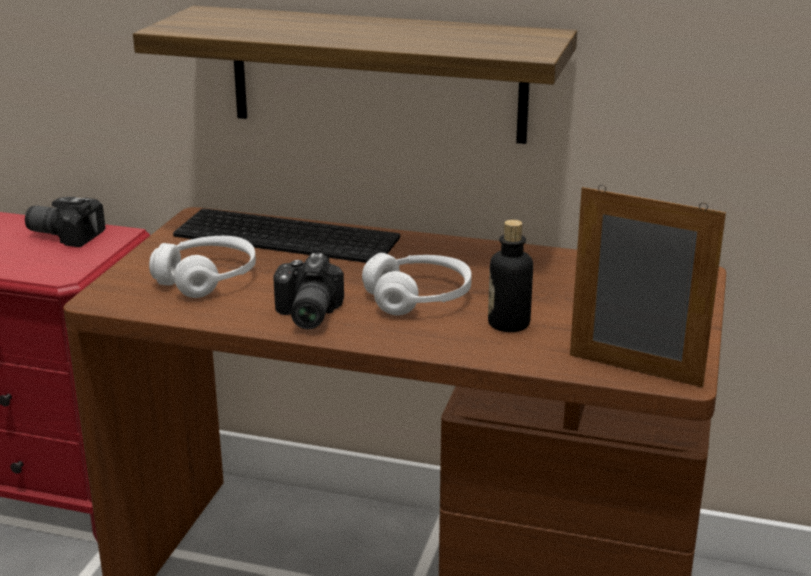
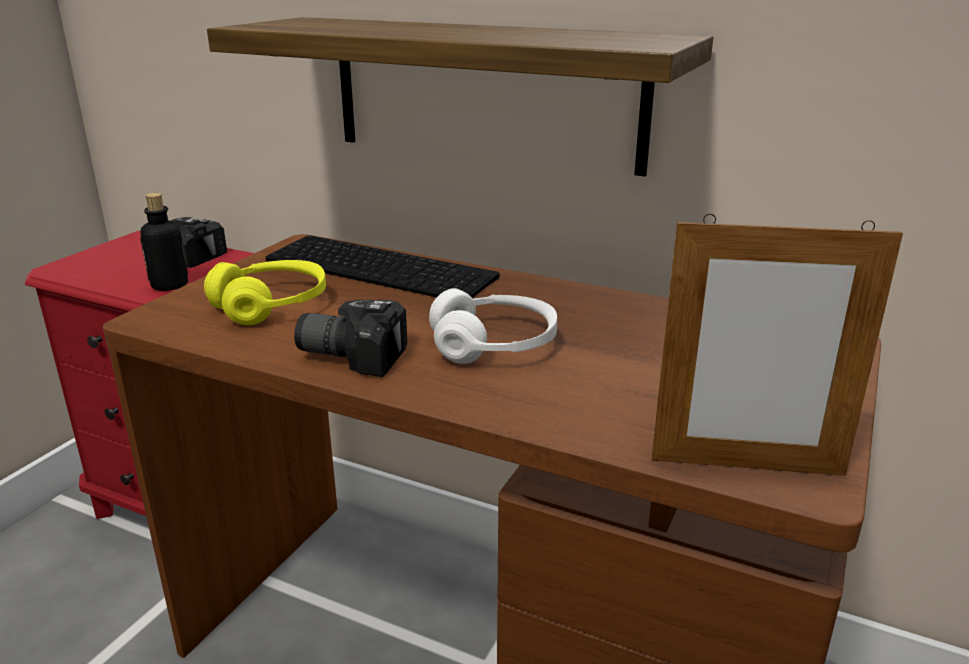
camera: 10 degrees right, 0 degrees up
white headphones [149,236,256,298] -> yellow headphones [204,260,326,325]
camera [273,253,344,329] -> camera turned 90 degrees clockwise [294,299,407,377]
bottle [488,220,533,332] -> bottle moved to [140,193,188,291]
picture frame [570,185,726,388] -> picture frame turned 150 degrees clockwise [652,214,903,476]

